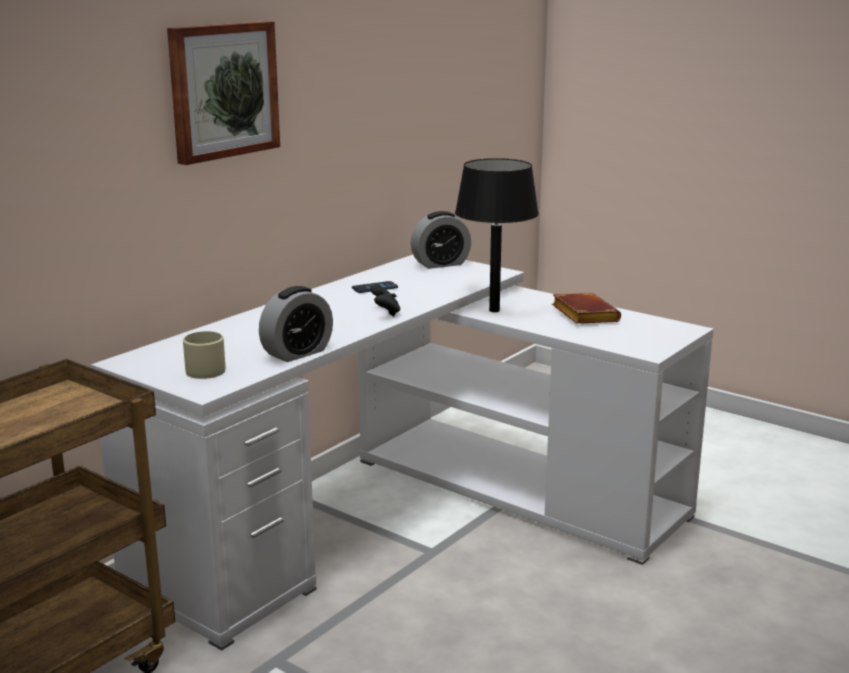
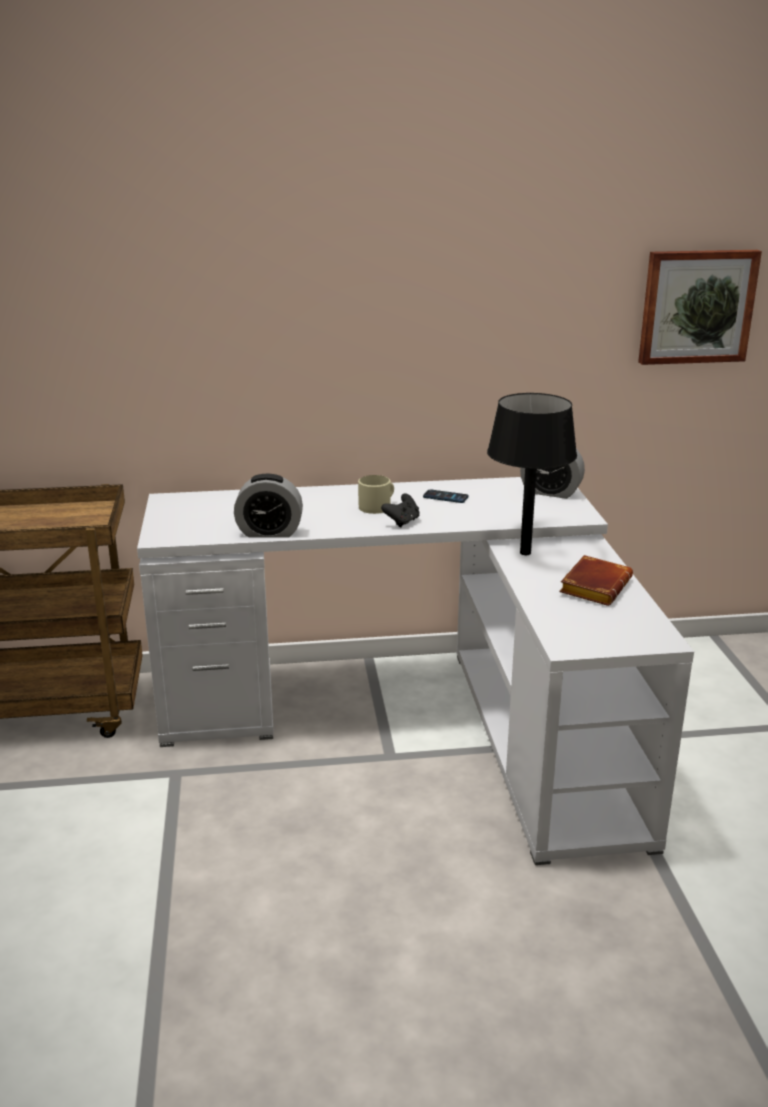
camera: 45 degrees right, 5 degrees up
picture [167,21,280,165] -> picture moved to [638,250,762,365]
beige mug [183,331,225,379] -> beige mug moved to [358,475,394,514]

